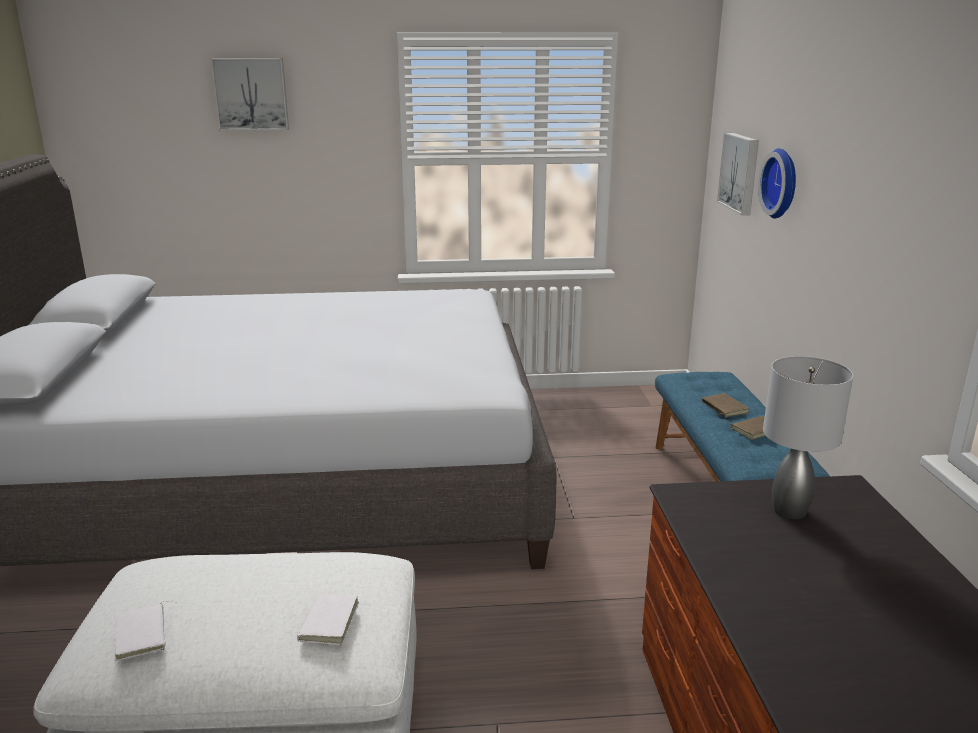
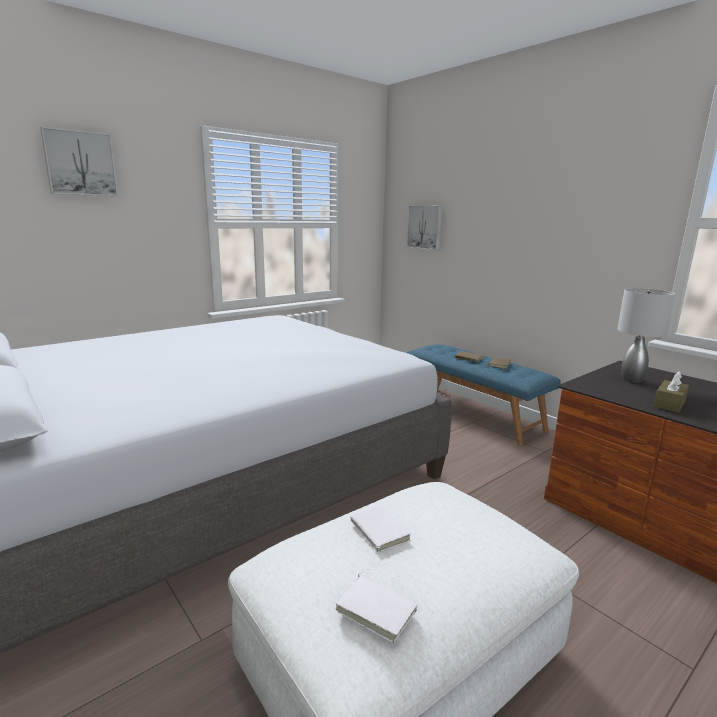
camera: 35 degrees left, 5 degrees down
white book [283,594,359,645] -> white book moved to [350,505,411,552]
wall clock [758,148,796,219] -> none
none -> brown tissue box [653,371,689,413]

